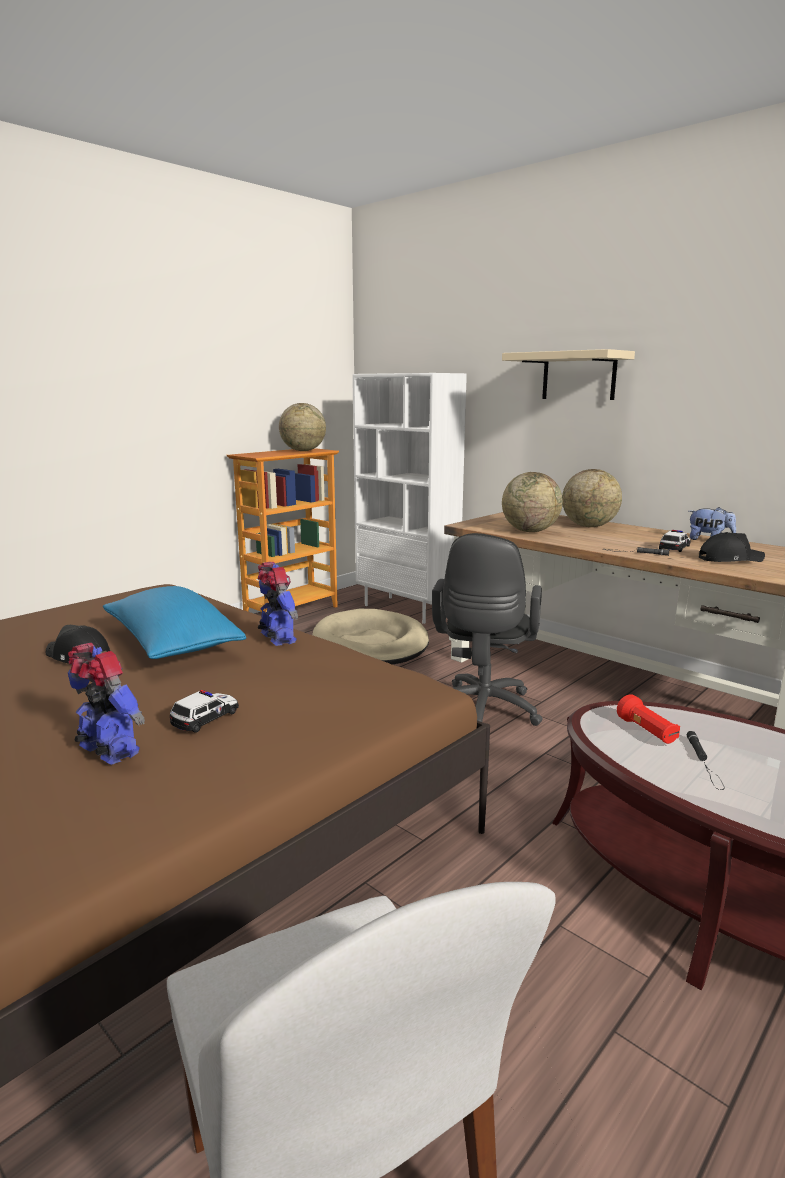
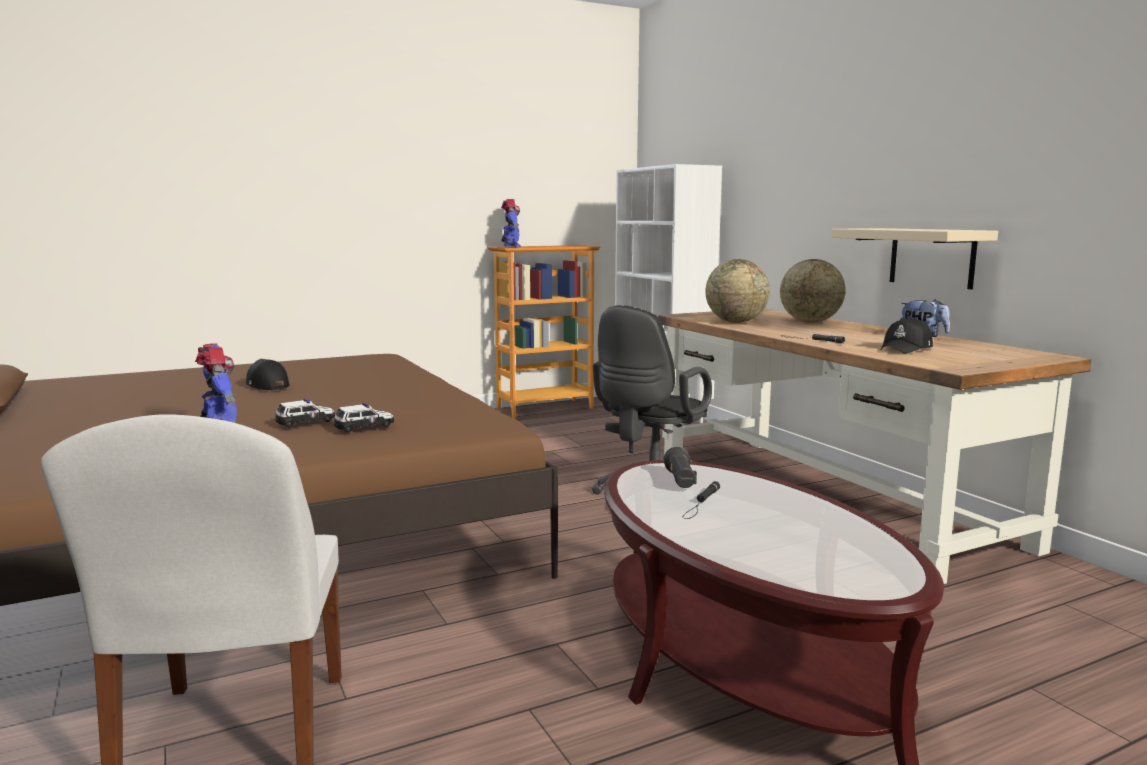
camera: 20 degrees right, 5 degrees down
blue pillow [103,586,246,659] -> none
toy robot [257,562,298,646] -> toy robot moved to [501,199,521,247]
globe [279,403,326,451] -> none
beige dog bed [312,609,429,665] -> none
beige shelf [502,349,635,400] -> beige shelf moved to [831,228,998,289]
red flashlight [617,694,680,744] -> black flashlight [664,447,697,488]
toy car [659,530,691,552] -> toy car moved to [334,402,394,433]
black cap [699,532,765,562] -> black cap turned 120 degrees clockwise [880,317,933,354]

